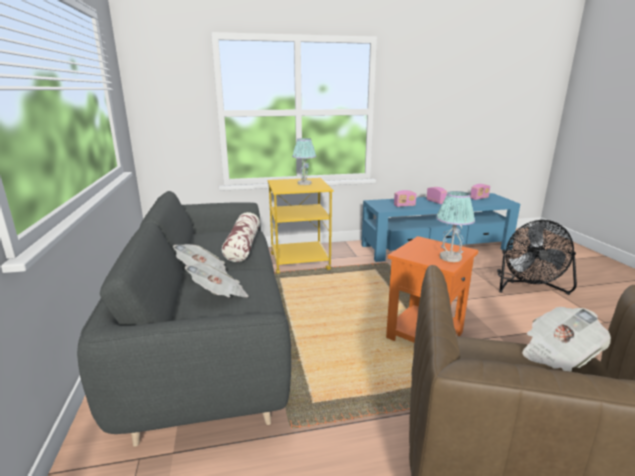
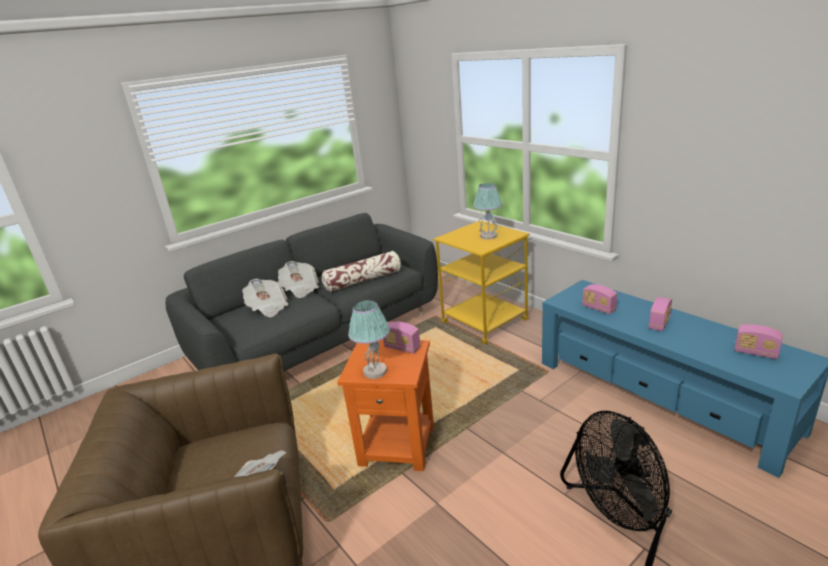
camera: 65 degrees right, 5 degrees up
none -> radio [383,321,420,354]

